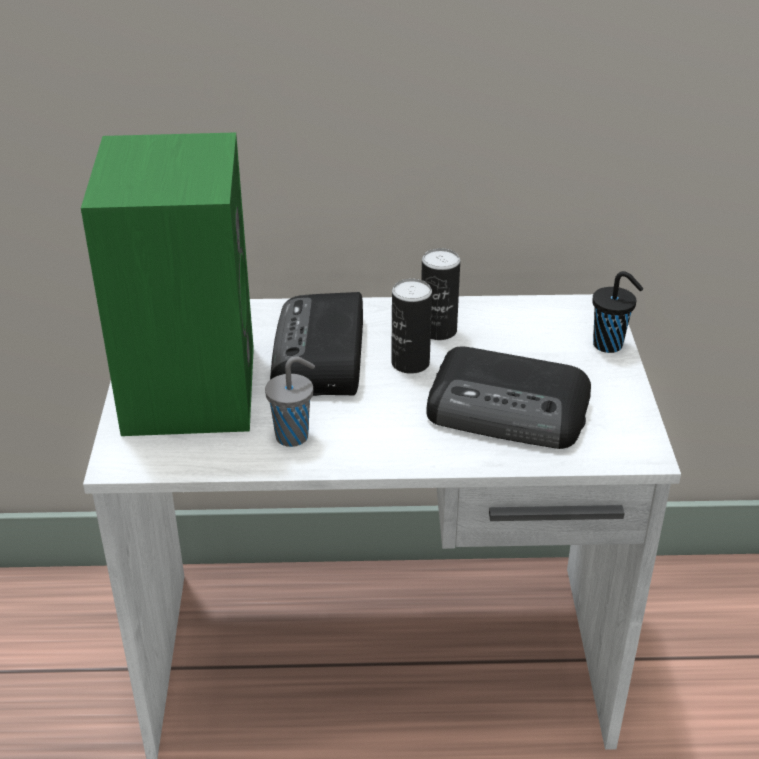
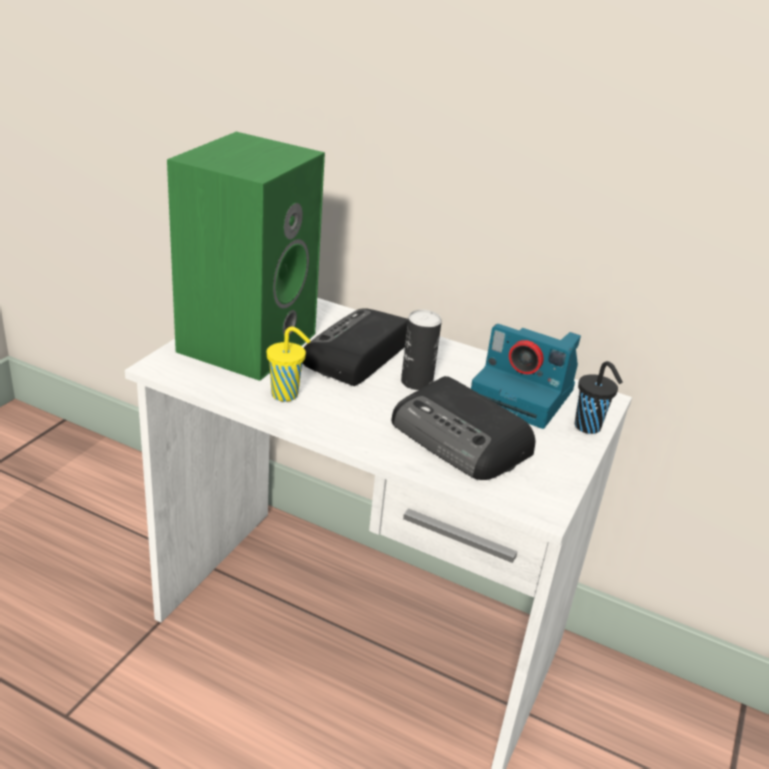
camera: 25 degrees right, 5 degrees down
grey cup [265,356,315,447] -> yellow cup [267,327,310,402]
can [421,248,460,340] -> none
none -> camera [471,324,581,429]

